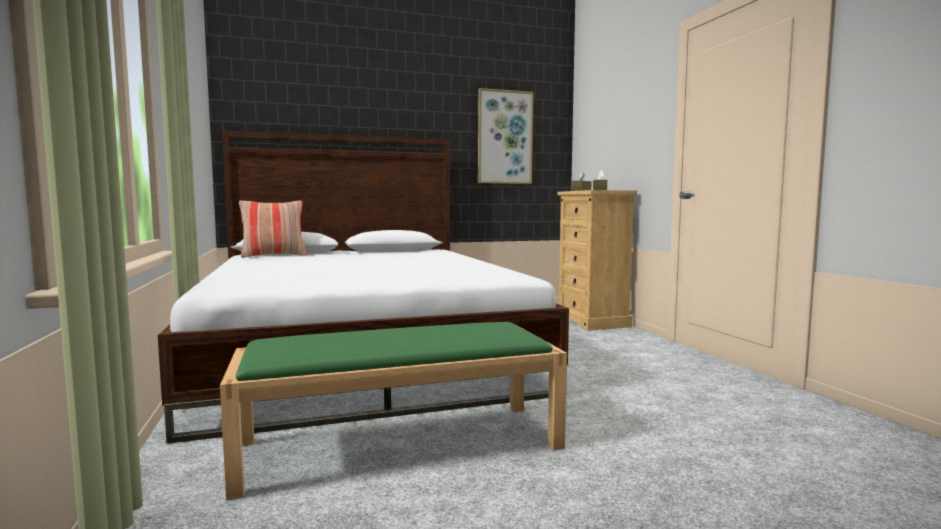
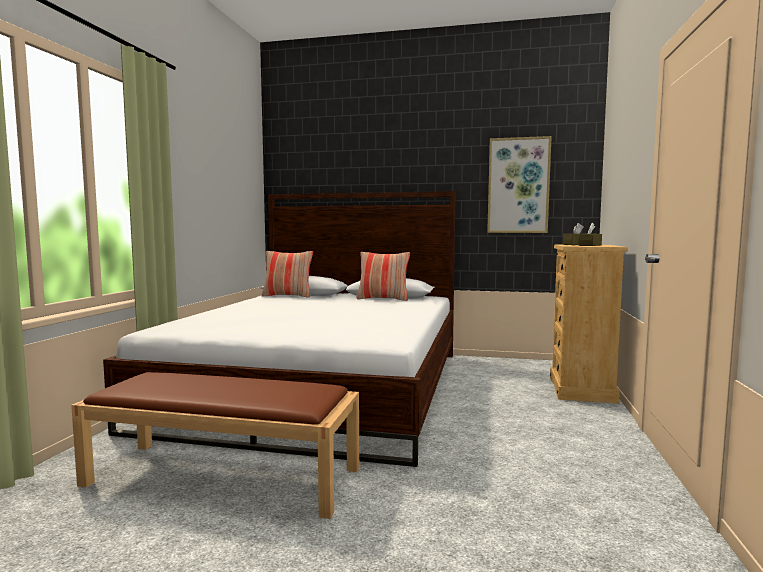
camera: 30 degrees right, 0 degrees up
green bench [219,322,567,500] -> brown bench [71,372,359,519]
none -> pillow [357,252,410,301]

